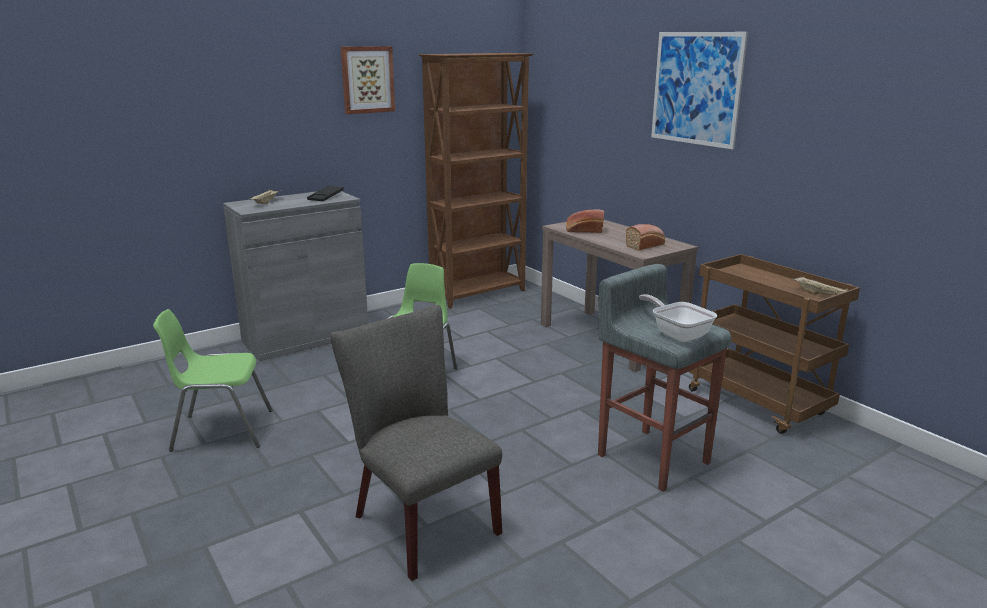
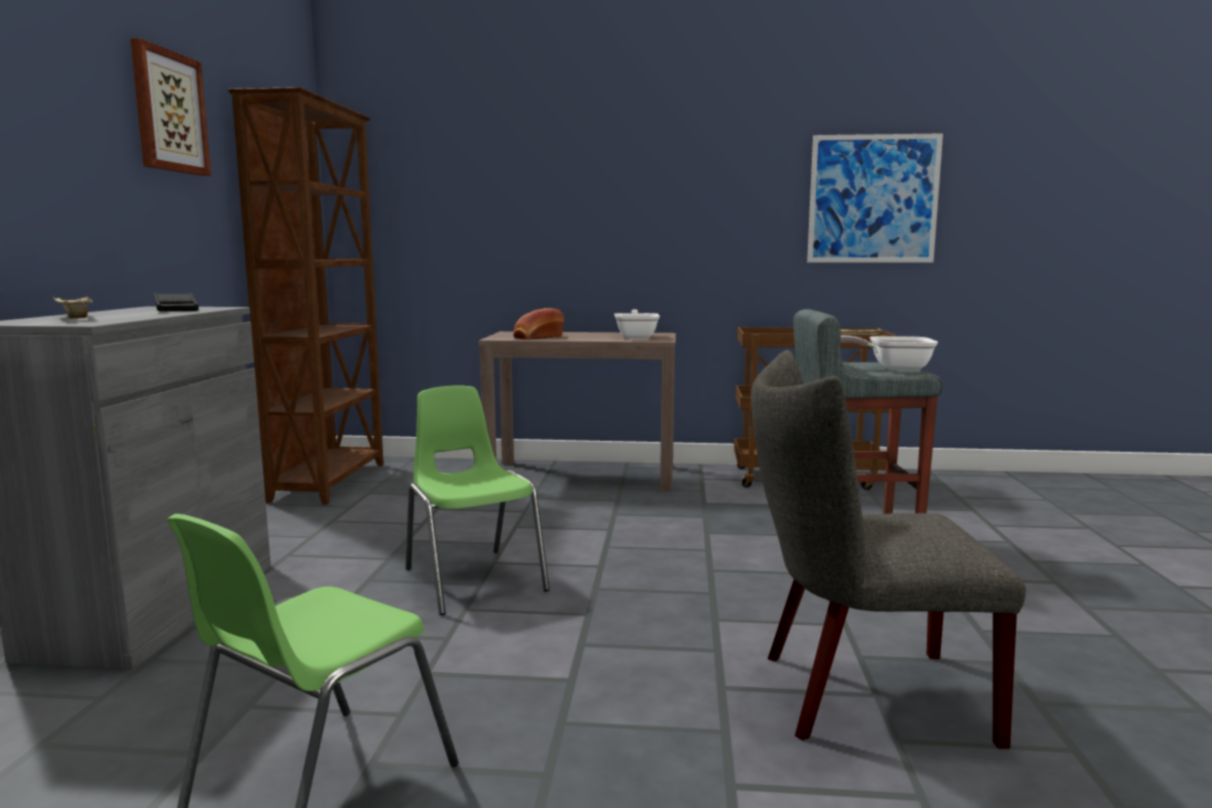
camera: 50 degrees left, 10 degrees down
bread [626,224,665,251] -> frying pan [614,310,660,339]
picture [651,32,748,149] -> picture moved to [807,133,943,263]

